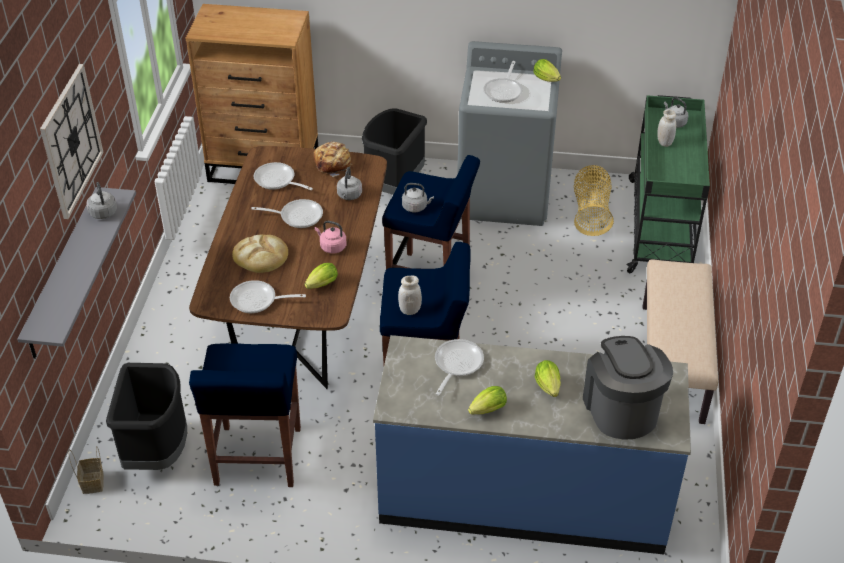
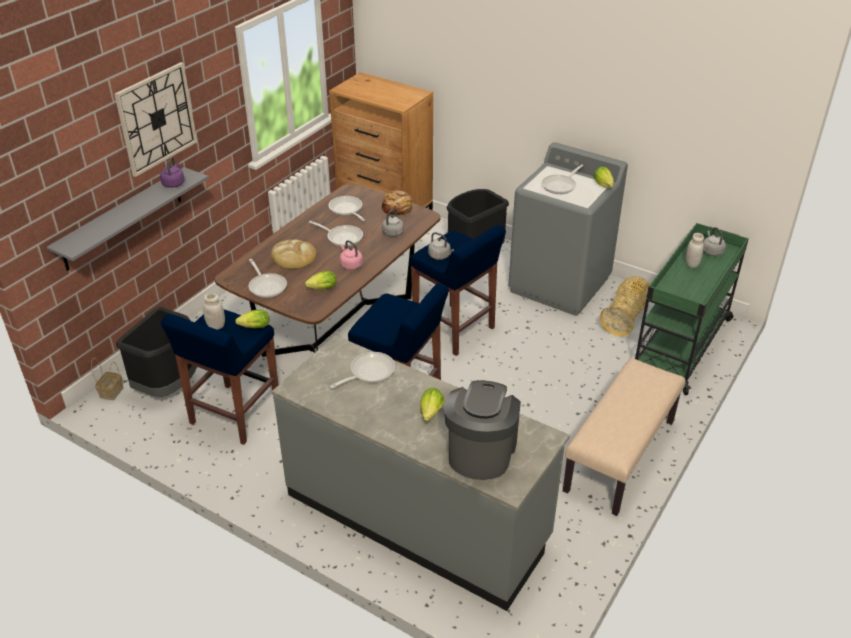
camera: 25 degrees right, 5 degrees down
grey kettle [87,182,117,219] -> purple kettle [160,157,184,188]
frying pan [230,280,306,313] -> frying pan turned 150 degrees counterclockwise [249,259,287,298]
blue counter [373,335,691,555] -> grey counter [272,335,570,611]
white jar [398,275,422,315] -> white jar moved to [203,293,225,330]
lettuce [468,386,507,414] -> lettuce moved to [235,310,269,328]

